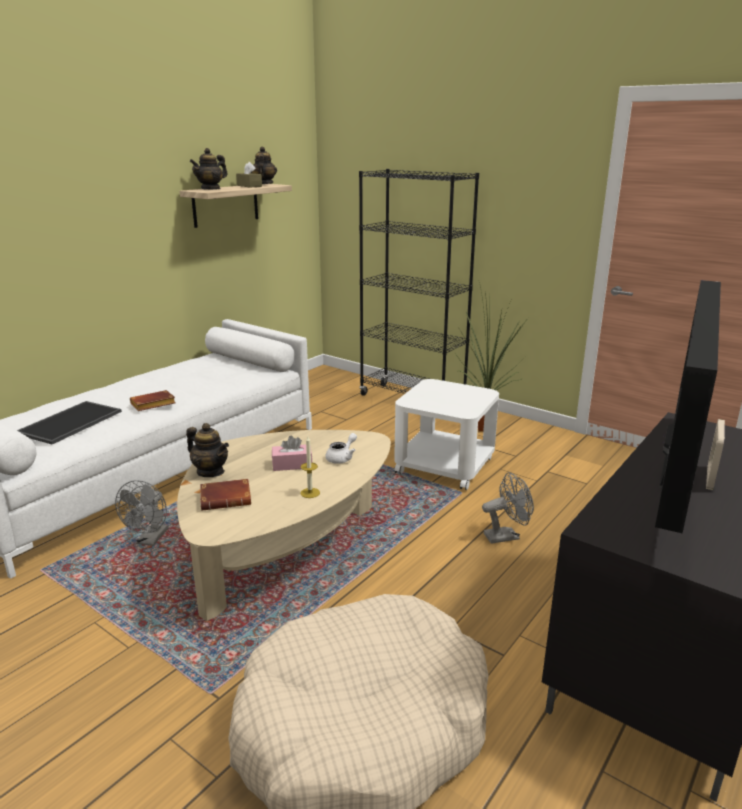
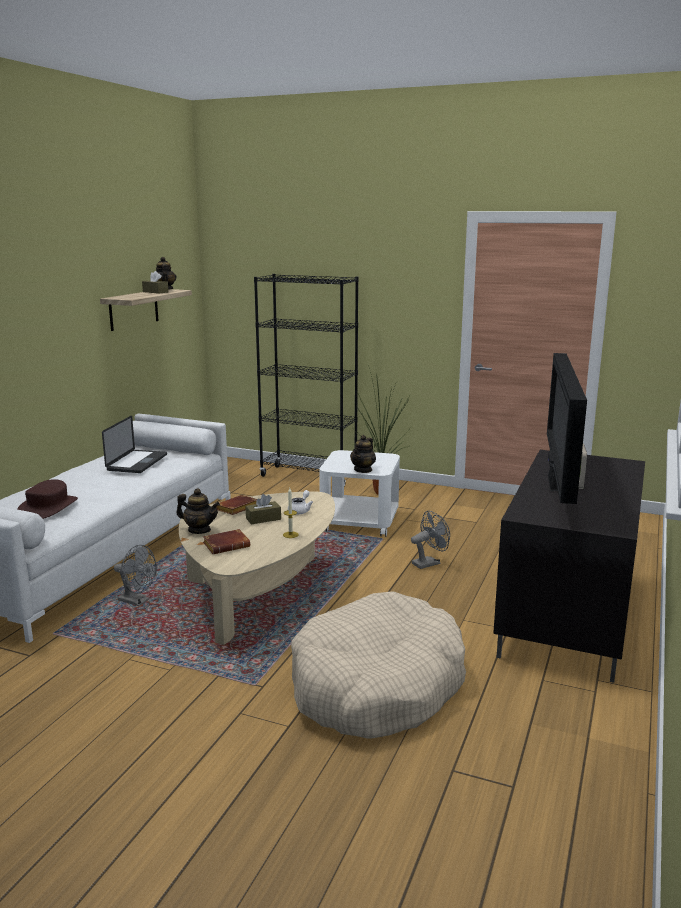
camera: 15 degrees left, 5 degrees down
tray [17,401,122,444] -> brown hat [17,479,78,519]
grey fan [115,480,168,546] -> grey fan turned 60 degrees counterclockwise [114,545,157,606]
brown book [130,390,176,411] -> brown book moved to [216,495,257,515]
teapot [190,148,228,190] -> teapot moved to [350,435,376,473]
pink tissue box [272,436,312,471] -> brown tissue box [245,494,281,524]
none -> laptop [102,416,167,473]

